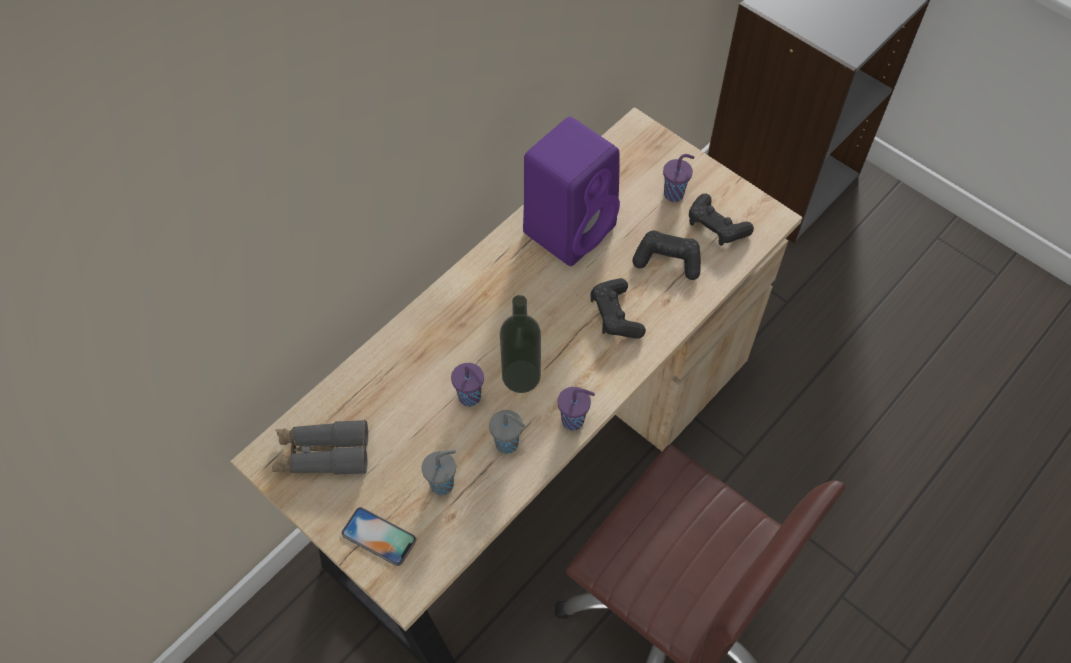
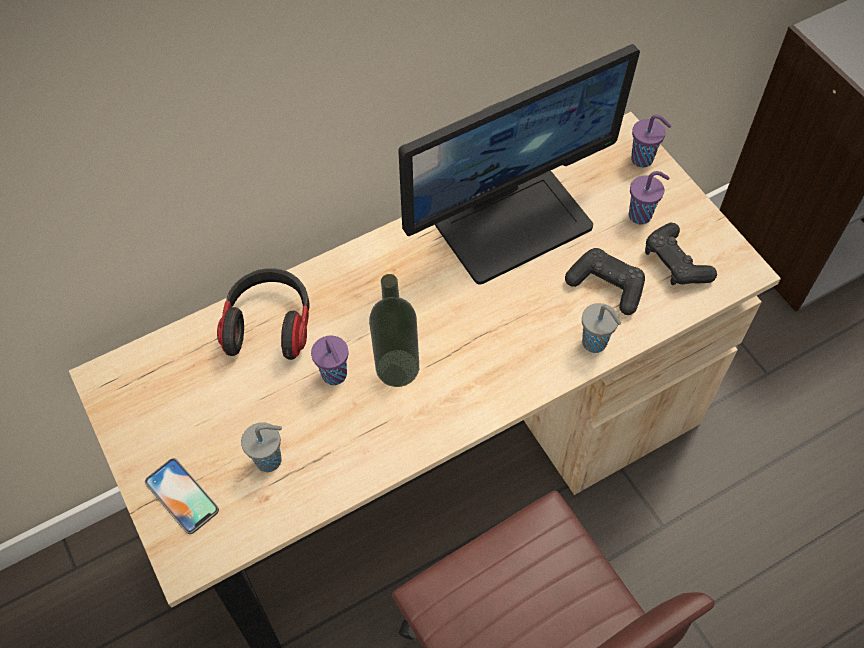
camera: 20 degrees right, 0 degrees up
grey binoculars [272,420,368,475] -> none
grey cup [489,410,525,454] -> grey cup moved to [582,303,621,353]
purple speaker [523,117,620,266] -> monitor [398,44,640,284]
purple cup [557,387,595,431] -> purple cup moved to [631,114,671,168]
black game controller [590,278,646,339] -> none
none -> headphones [217,268,310,360]

